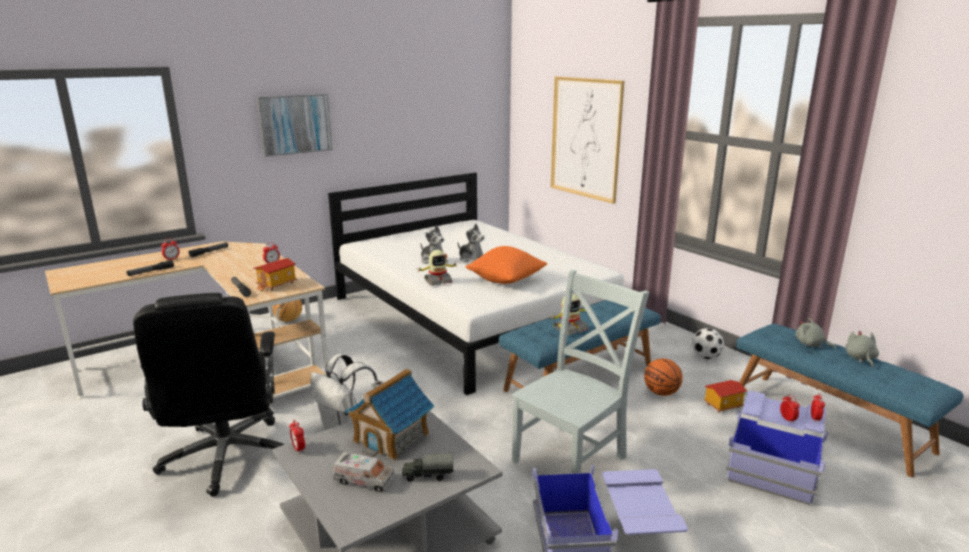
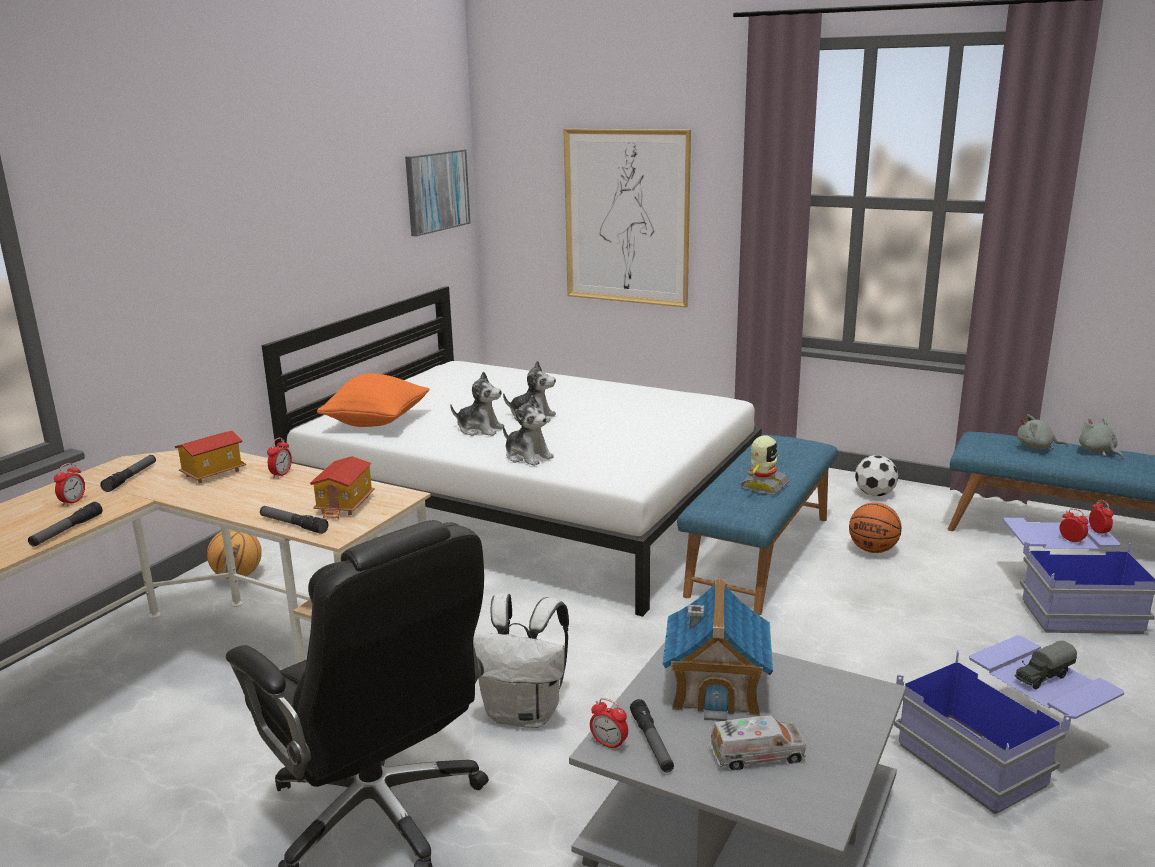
camera: 25 degrees left, 0 degrees up
picture [257,94,332,157] -> picture moved to [405,149,470,236]
toy truck [402,453,453,482] -> toy truck moved to [1015,641,1077,689]
toy robot [418,250,457,286] -> plush toy [503,395,554,466]
orange pillow [466,246,547,284] -> orange pillow moved to [317,373,429,427]
grey chair [512,270,649,474] -> none
toy house [703,380,747,413] -> toy house moved to [175,431,246,484]
none -> flashlight [630,699,674,773]

